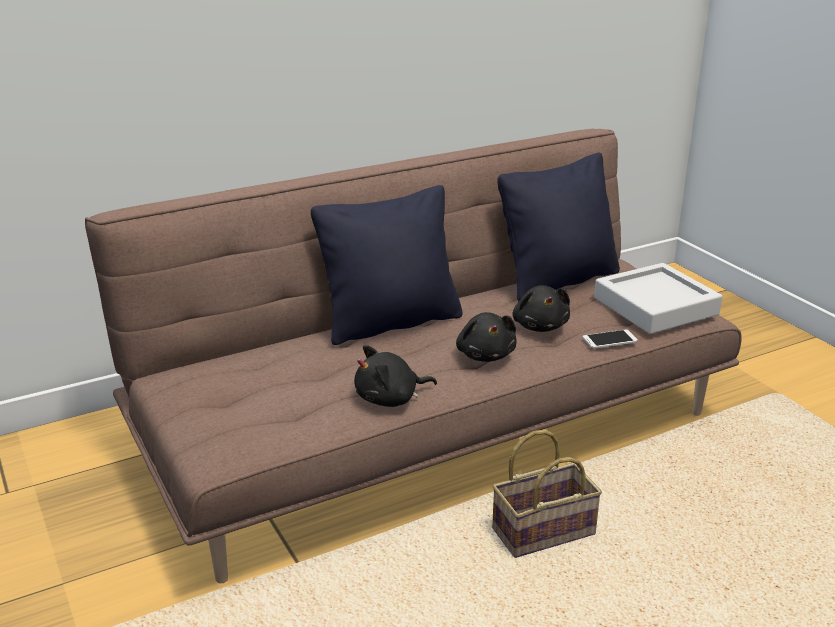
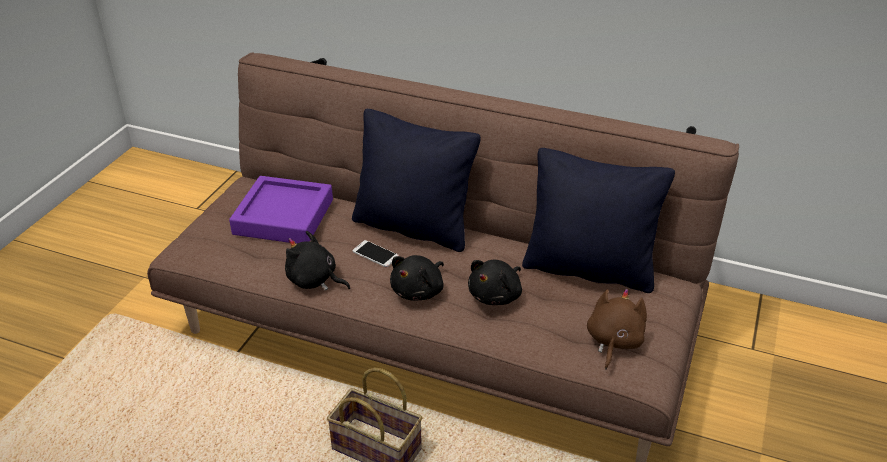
camera: 50 degrees right, 10 degrees up
phone [583,329,638,348] -> phone moved to [352,240,399,267]
grey tray [594,263,723,334] -> brown plush toy [587,289,647,369]
none -> purple tray [229,176,333,244]

